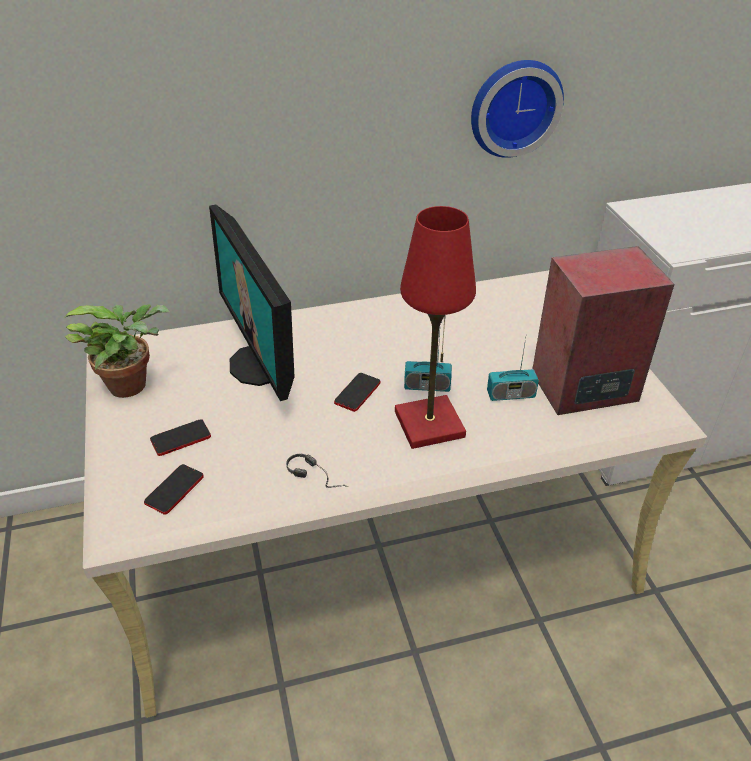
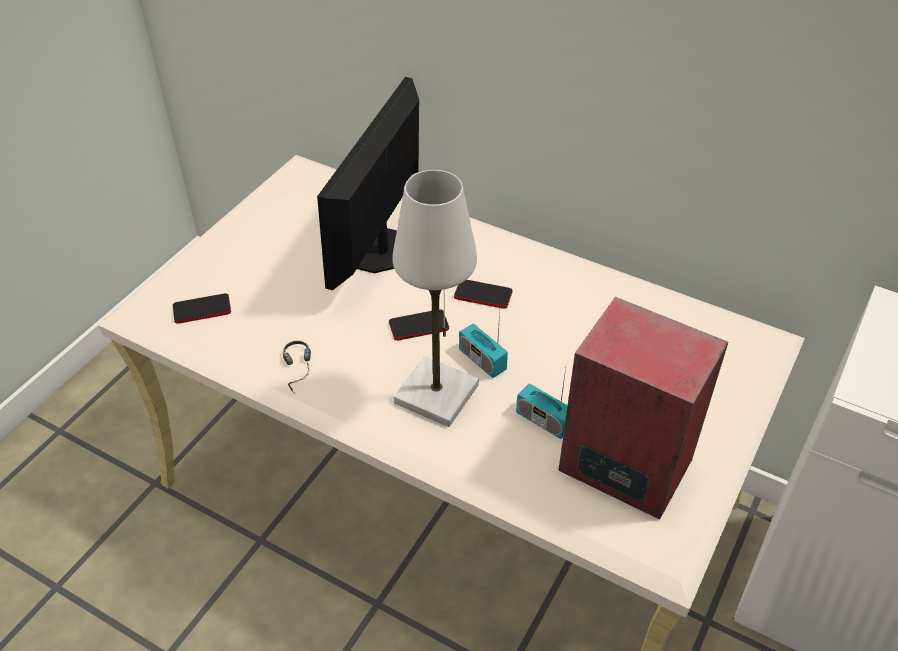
camera: 45 degrees right, 5 degrees up
potted plant [64,304,170,398] -> none
phone [150,419,211,456] -> phone moved to [454,280,513,309]
red table lamp [395,206,476,449] -> white table lamp [393,170,479,427]
wall clock [471,60,564,158] -> none

